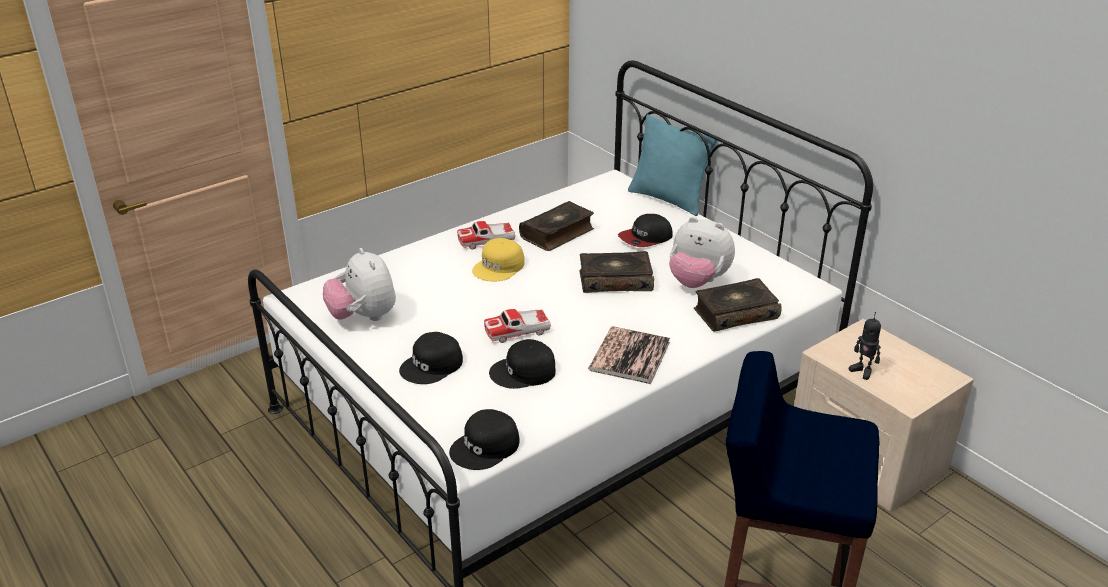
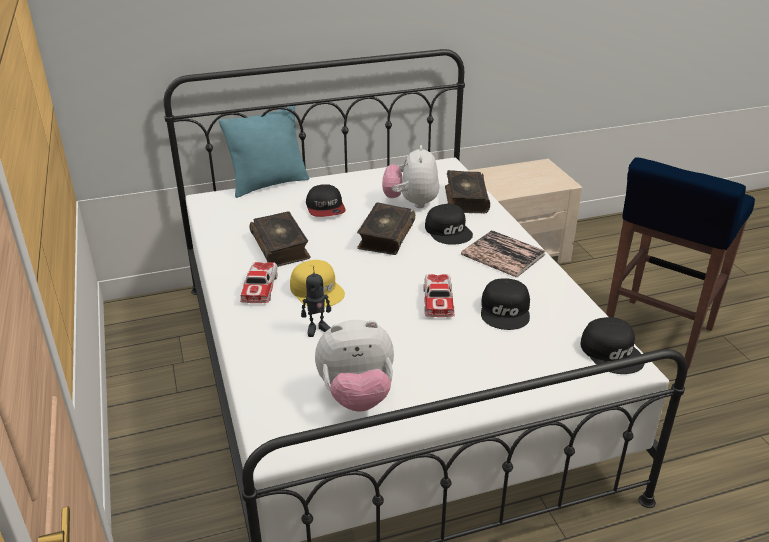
camera: 70 degrees left, 0 degrees up
black cap [399,332,463,384] -> black cap moved to [425,204,473,245]
plush toy [669,217,735,288] -> plush toy turned 135 degrees clockwise [382,145,439,208]
toy robot [849,312,881,380] -> toy robot moved to [301,266,331,337]

